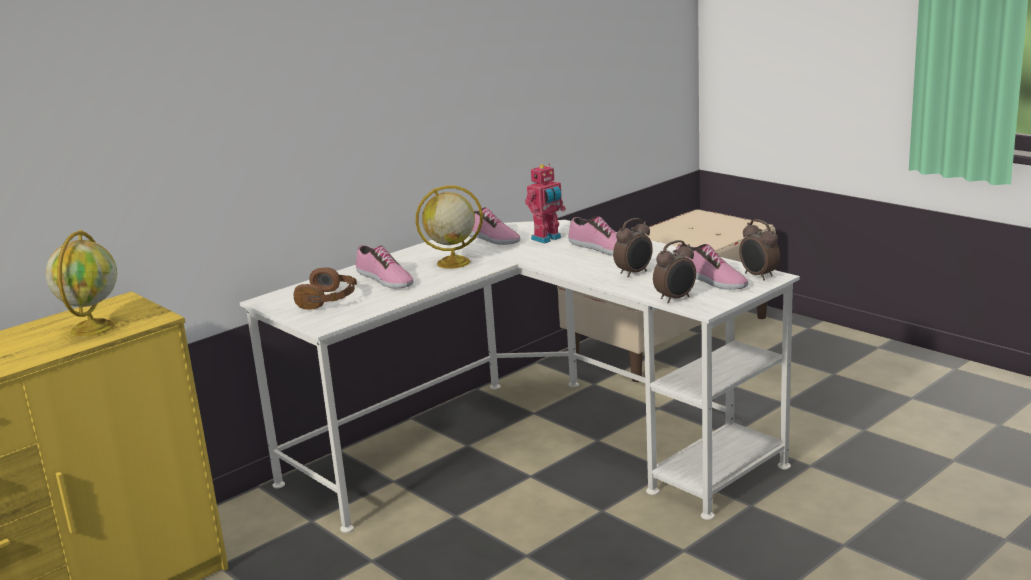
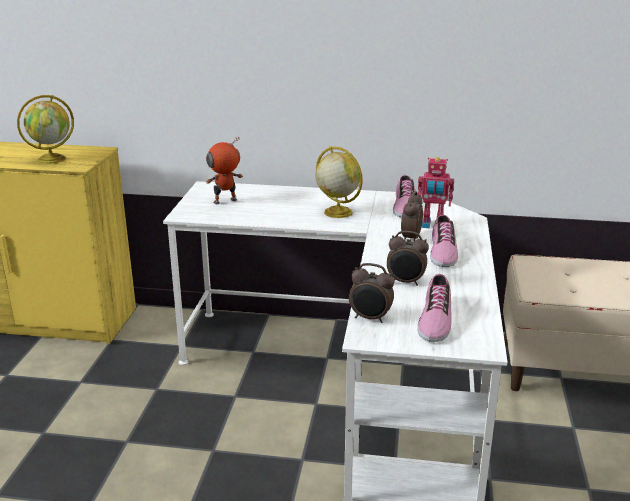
camera: 50 degrees right, 5 degrees up
brown headphones [294,268,357,310] -> toy robot [206,137,243,204]
shoe [356,245,414,288] -> none
alarm clock [739,219,780,280] -> alarm clock moved to [401,191,423,241]

